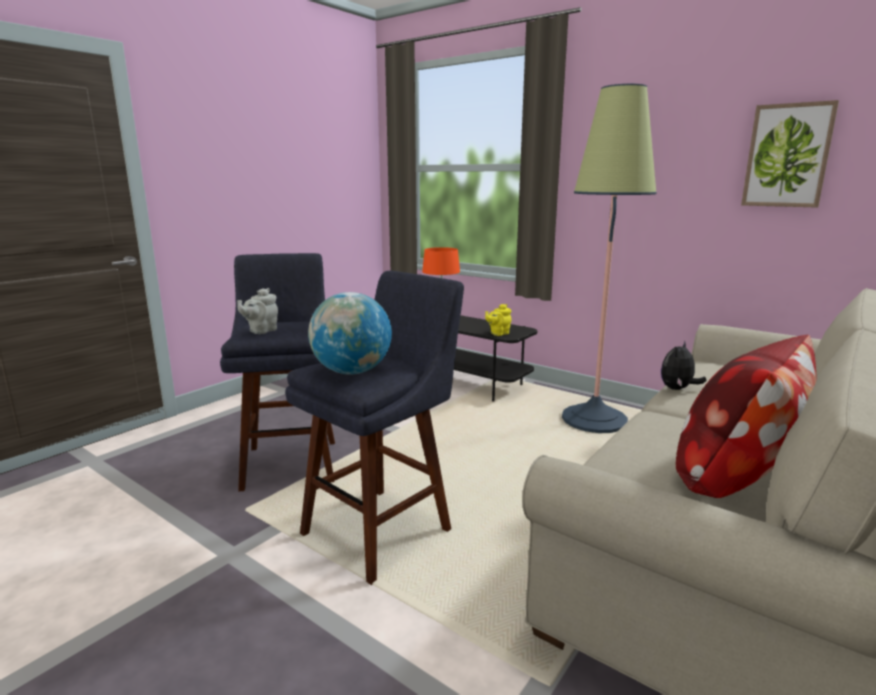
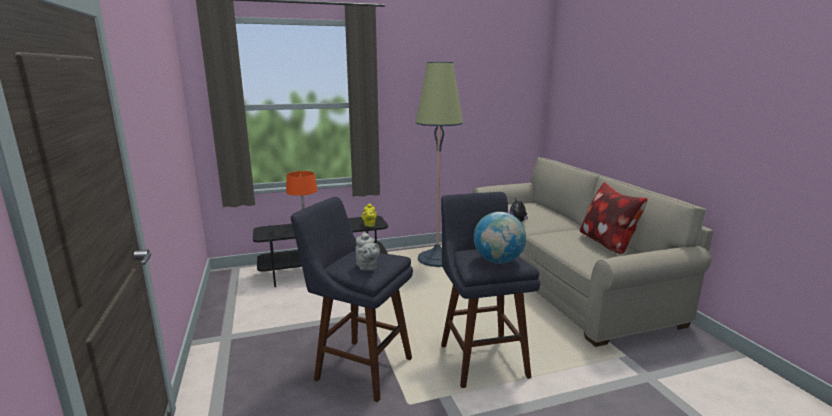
camera: 55 degrees left, 0 degrees up
picture [741,100,839,208] -> none

